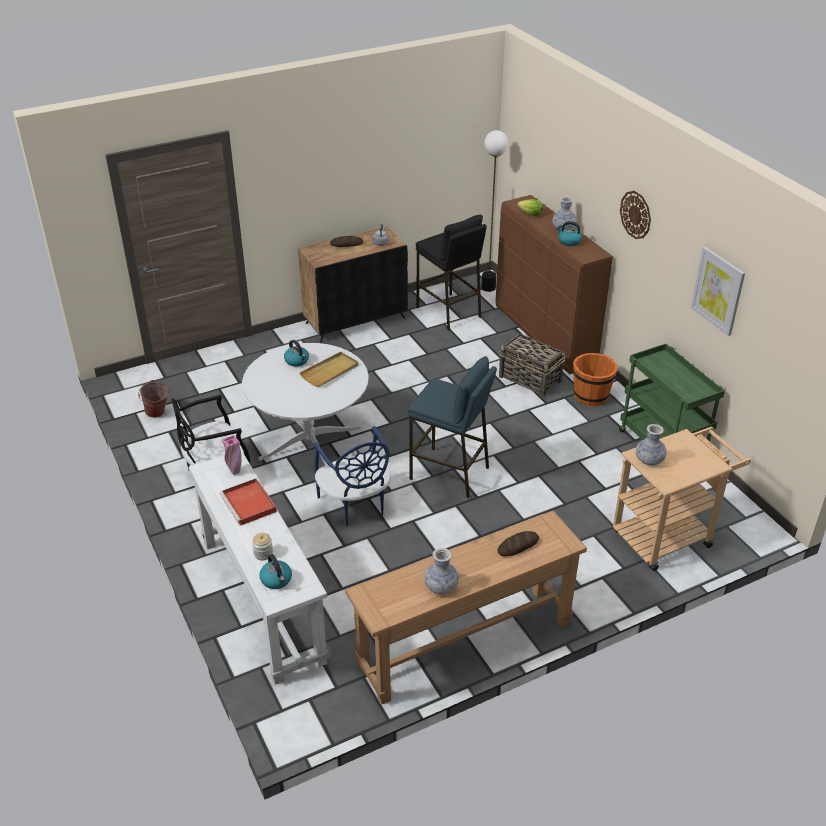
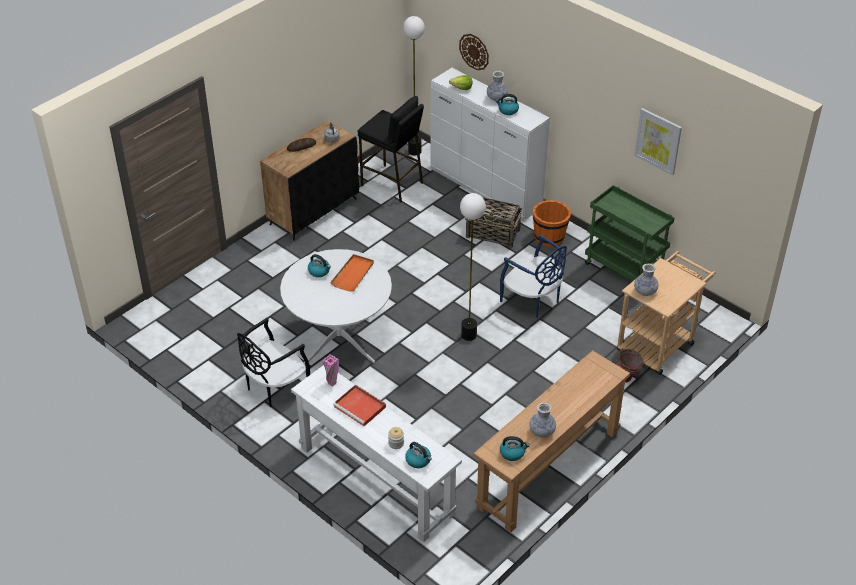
camera: 20 degrees left, 5 degrees up
bucket [138,380,169,418] -> bucket moved to [616,348,644,383]
beige tray [300,352,359,387] -> orange tray [330,254,374,291]
blue chair [314,426,391,526] -> blue chair moved to [500,234,567,318]
blue stool [408,356,497,498] -> floor lamp [460,193,486,341]
brown dresser [496,195,613,374] -> white dresser [430,68,550,221]
bread [497,531,539,556] -> none
wall clock [620,191,651,239] -> wall clock moved to [459,34,489,70]
none -> kettle [500,436,530,461]

